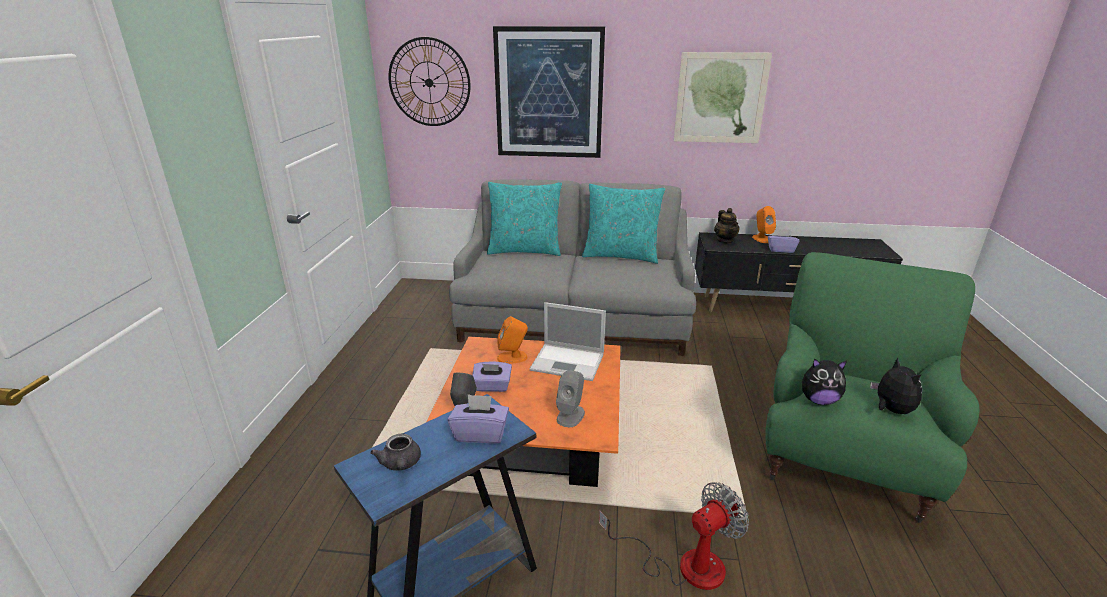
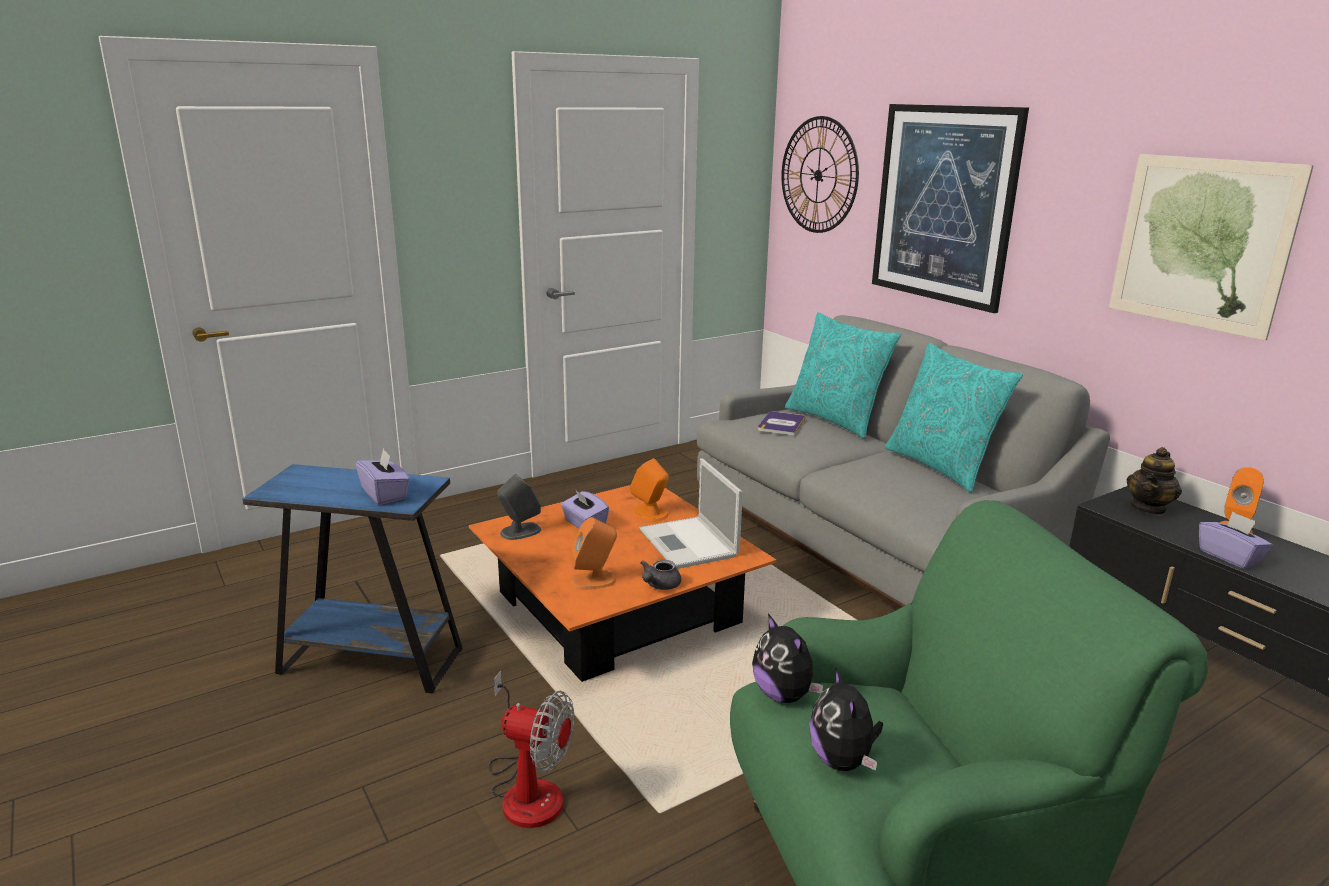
camera: 50 degrees right, 5 degrees down
grey teapot [370,434,421,471] -> grey teapot moved to [640,560,681,590]
grey speaker [556,370,585,427] -> orange speaker [570,517,617,590]
plush toy [870,357,922,414] -> plush toy turned 135 degrees clockwise [809,666,883,771]
none -> book [758,411,806,436]

